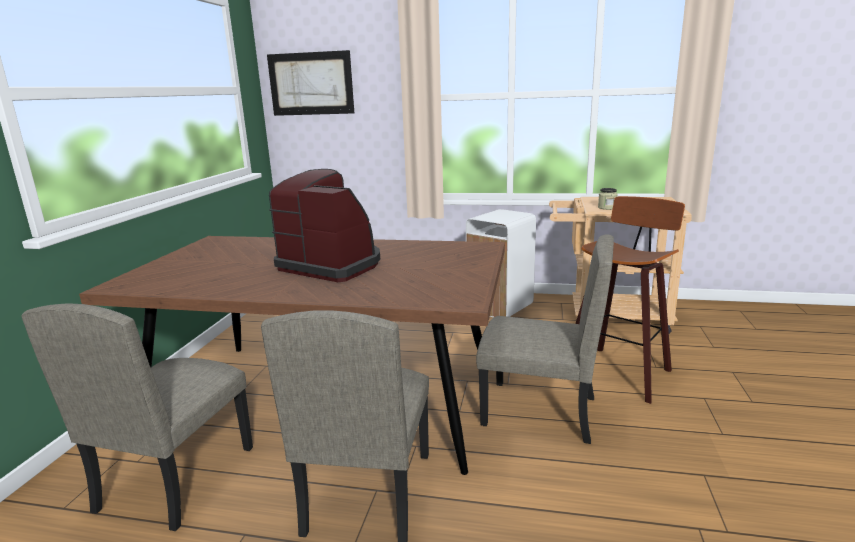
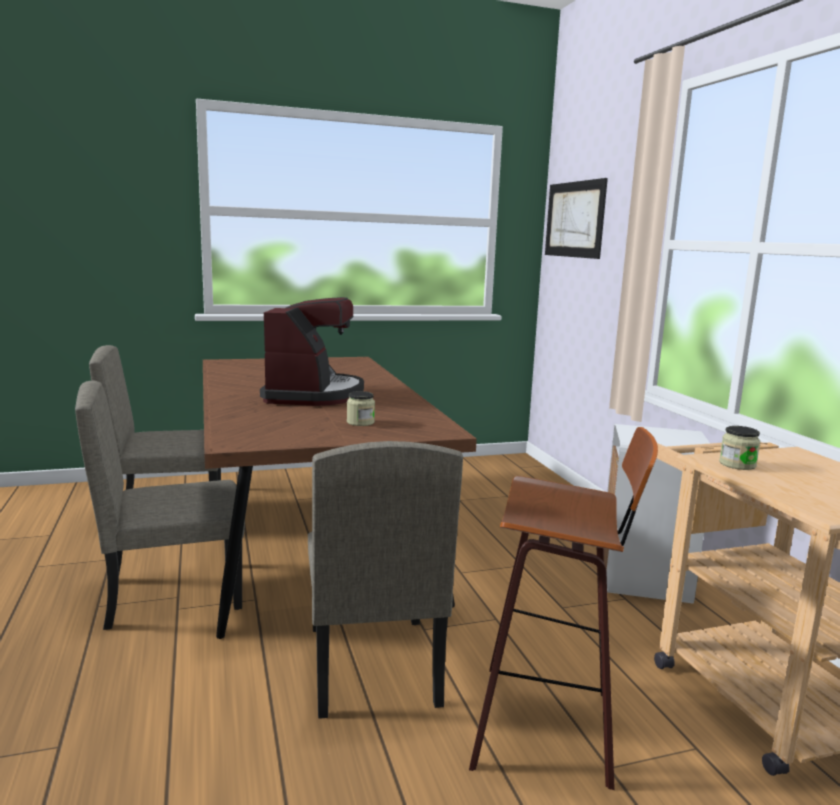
camera: 60 degrees right, 5 degrees down
none -> jar [347,391,375,426]

